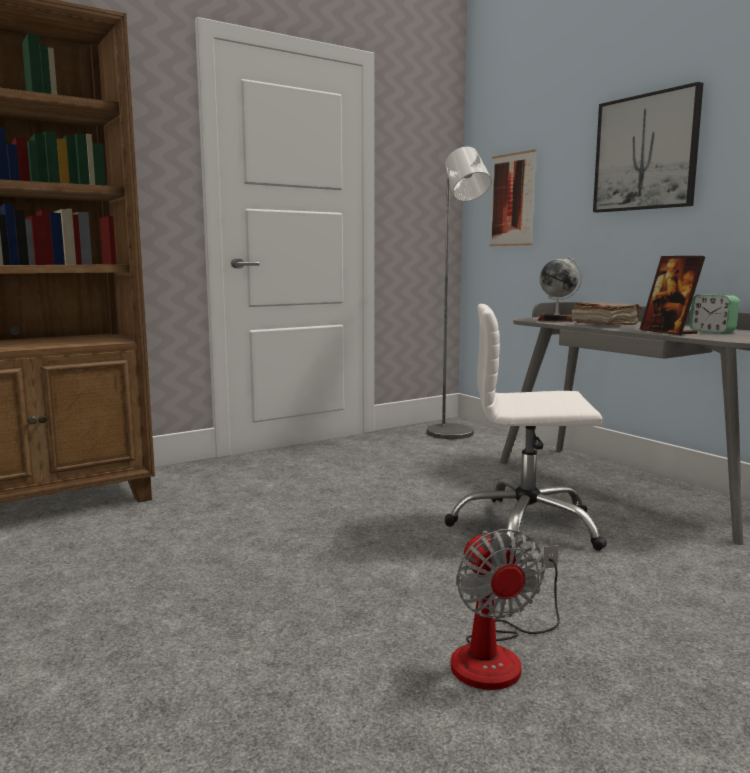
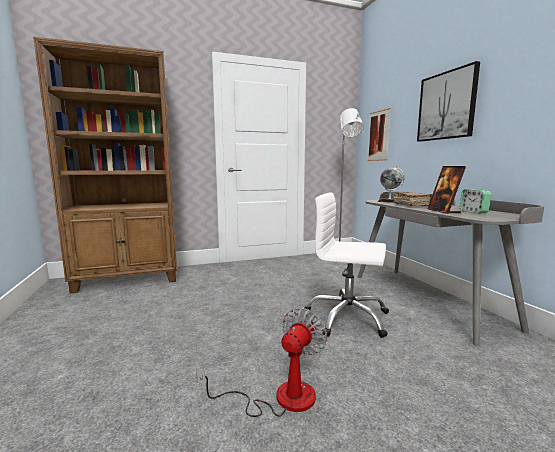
camera: 15 degrees right, 0 degrees up
fan [451,529,560,690] -> fan turned 150 degrees counterclockwise [196,308,327,417]

